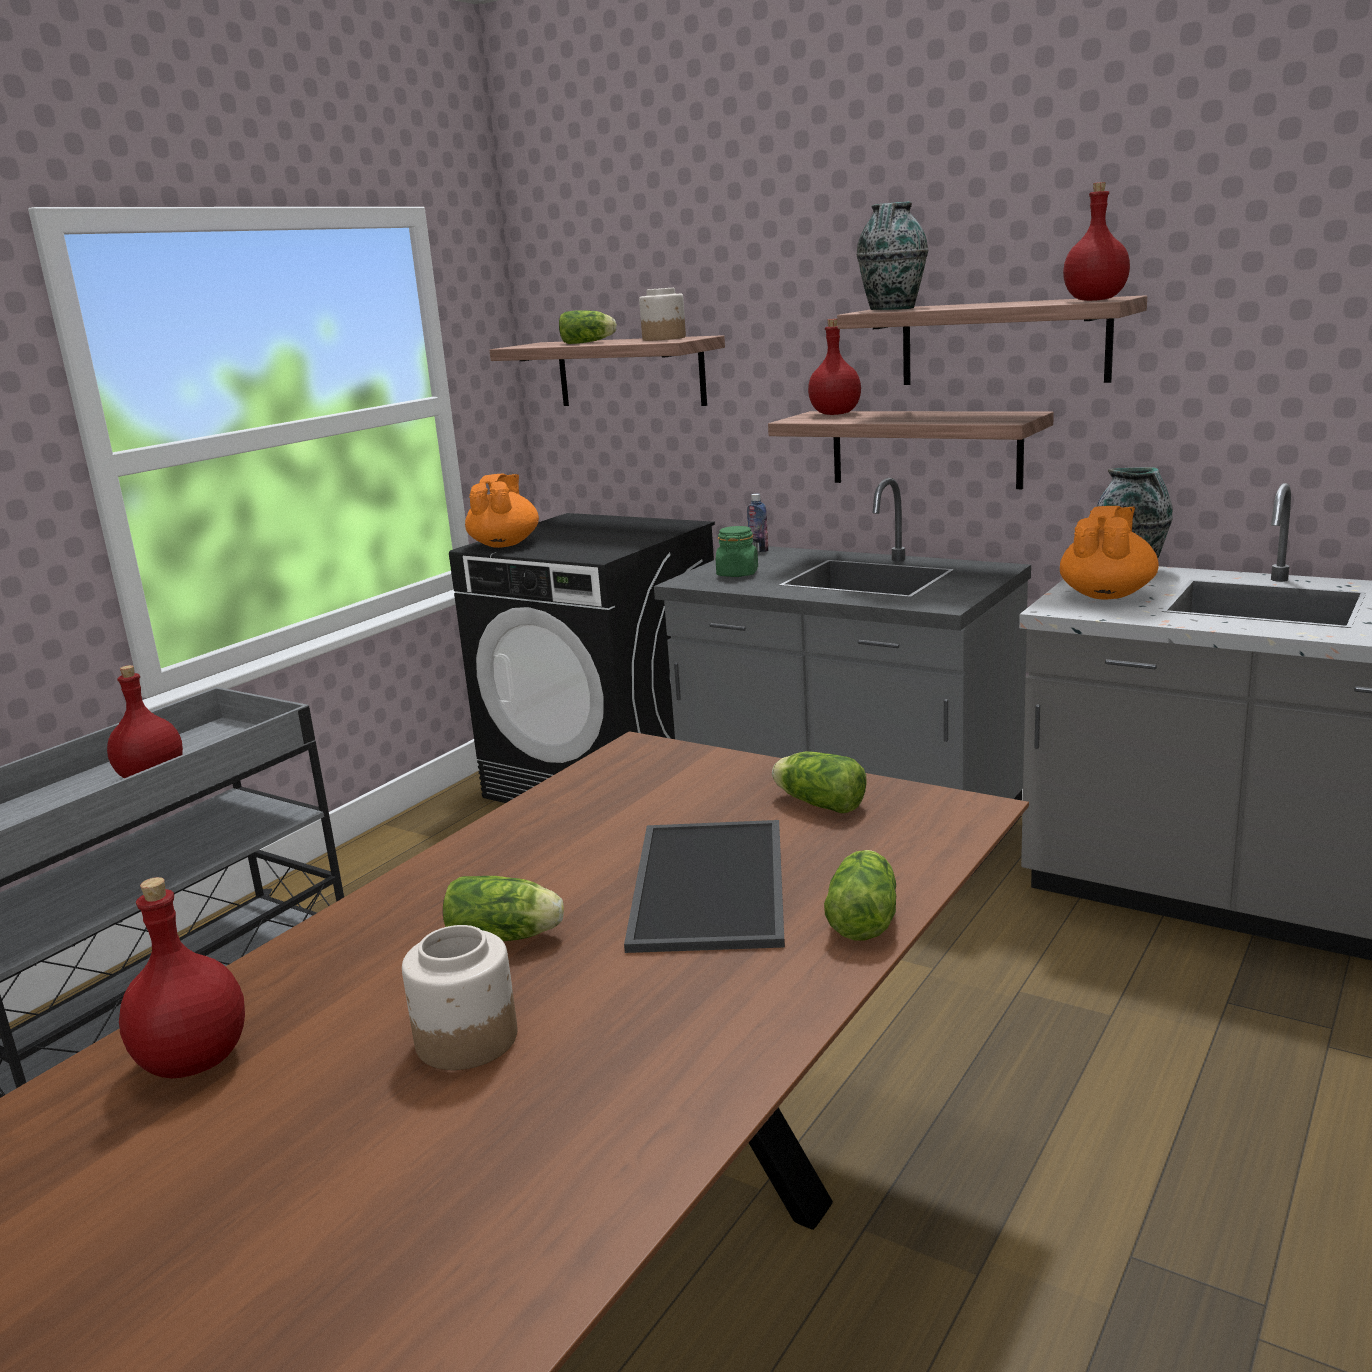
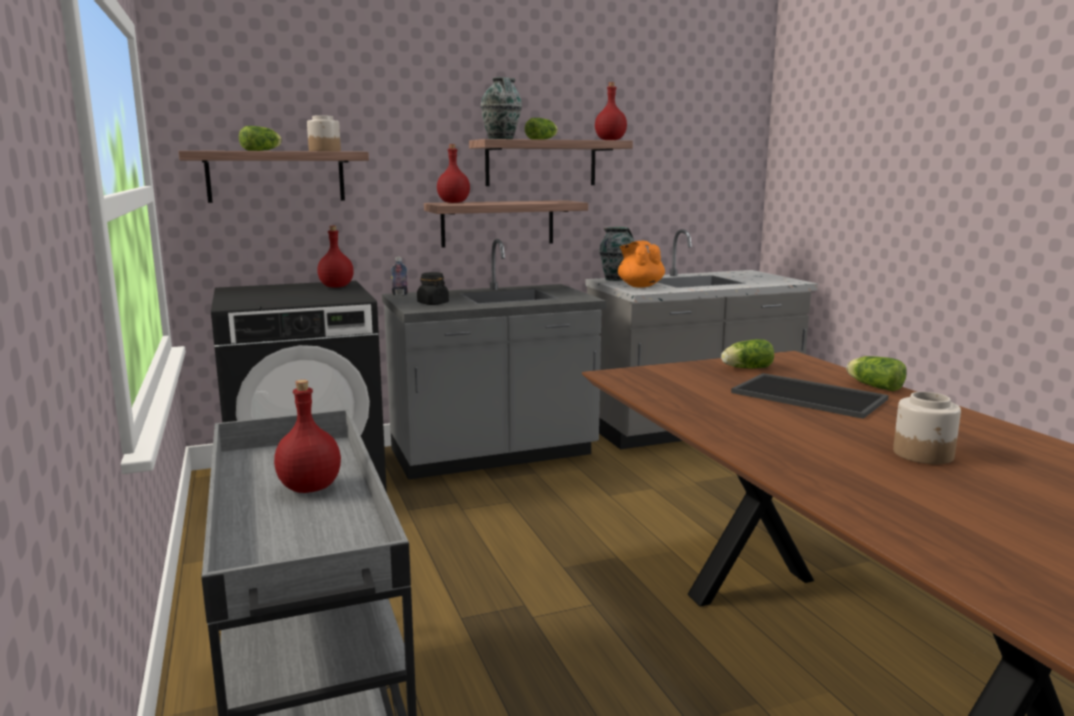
camera: 55 degrees left, 5 degrees down
red bottle [119,877,245,1079] -> red bottle moved to [317,226,354,288]
lettuce [443,876,564,941] -> lettuce moved to [525,118,558,140]
orange teapot [465,473,539,548] -> none
green jar [716,526,758,577] -> black jar [417,272,449,305]

